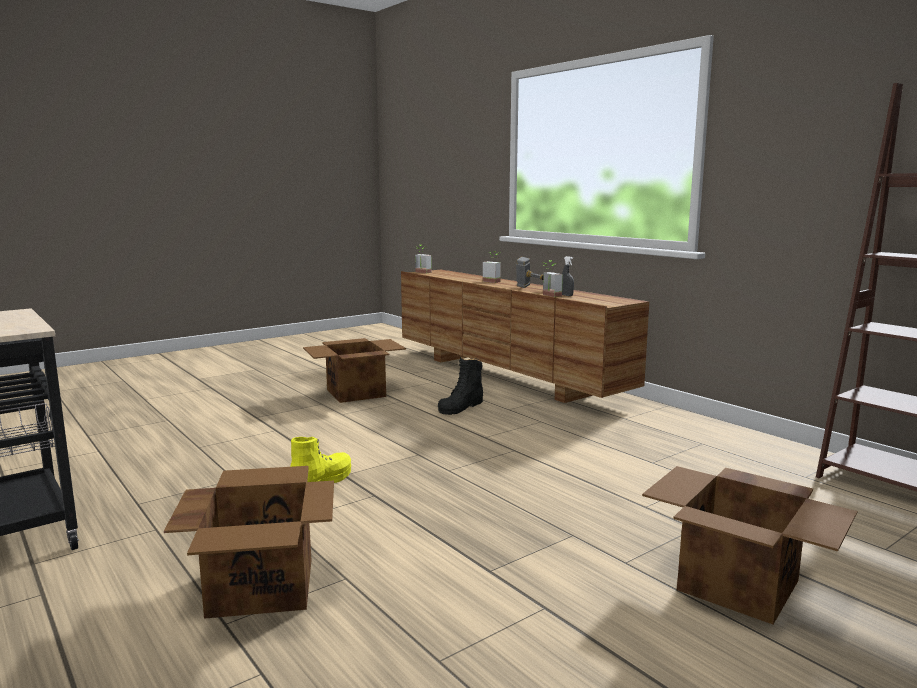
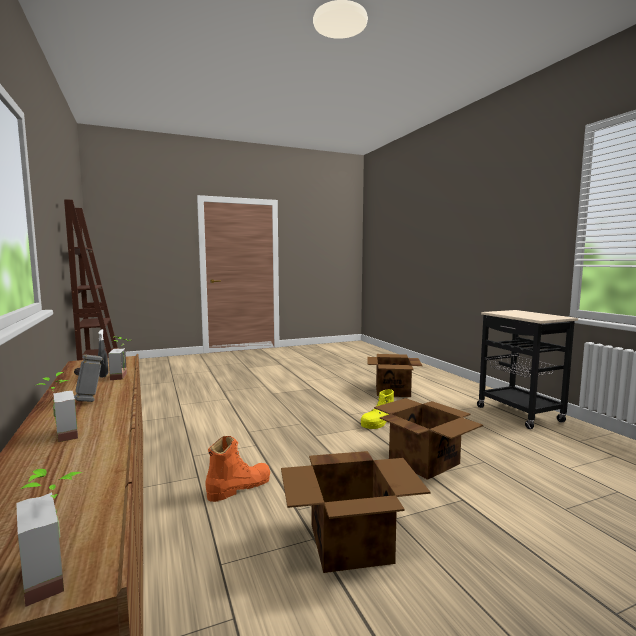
camera: 165 degrees left, 5 degrees down
black boot [438,357,483,415] -> orange boot [206,436,270,502]
cardboard box [642,466,858,624] -> cardboard box moved to [374,398,483,480]

